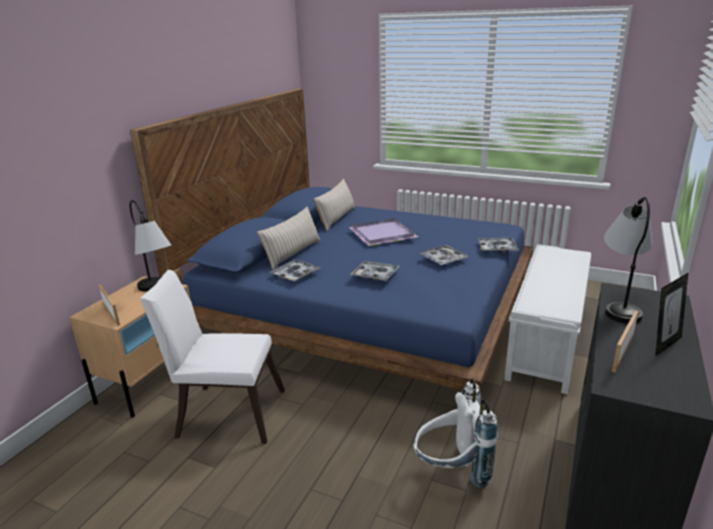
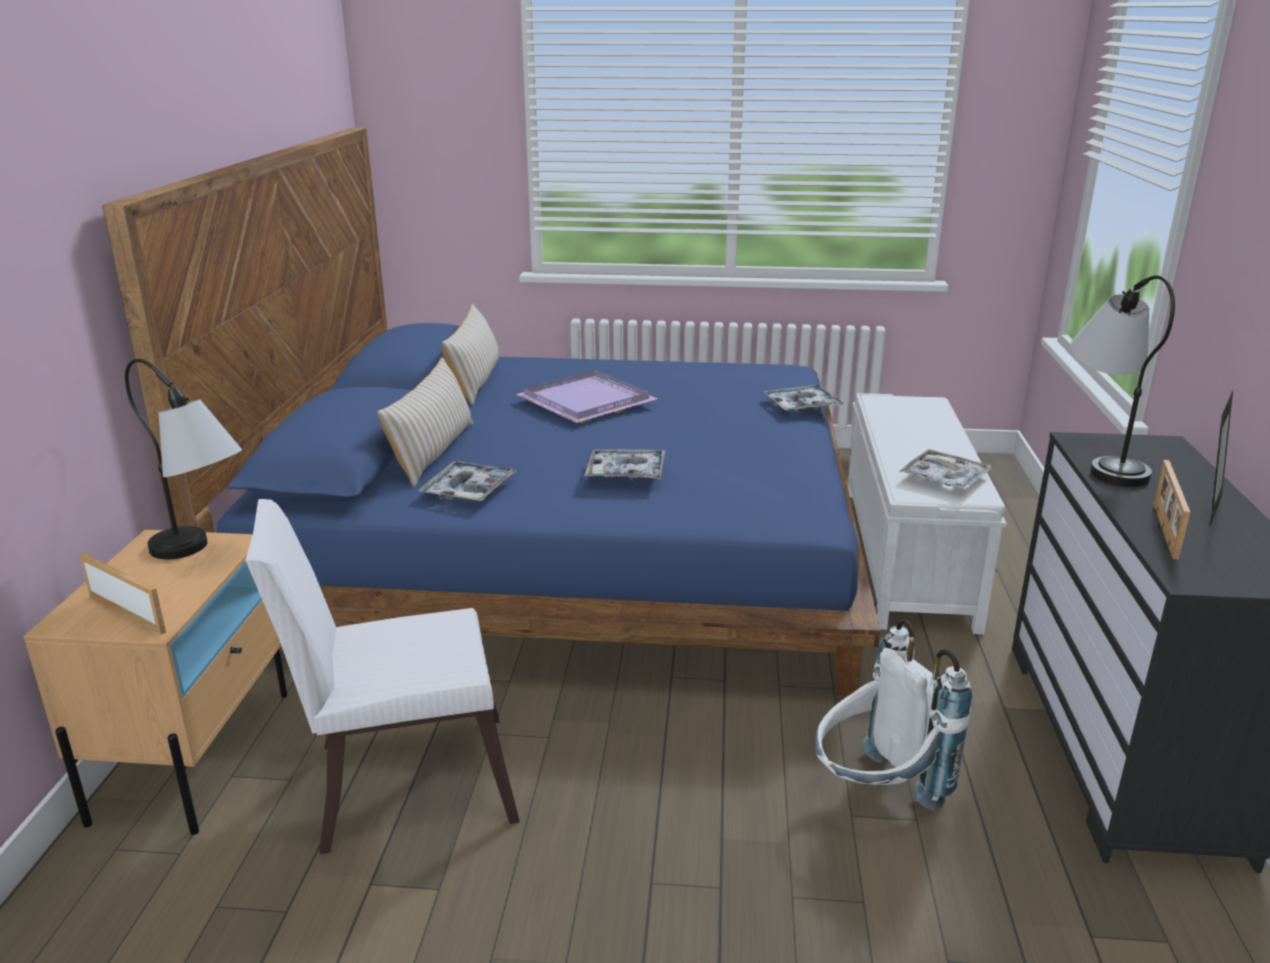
camera: 20 degrees left, 0 degrees up
tray [419,245,468,265] -> tray moved to [899,449,992,490]

